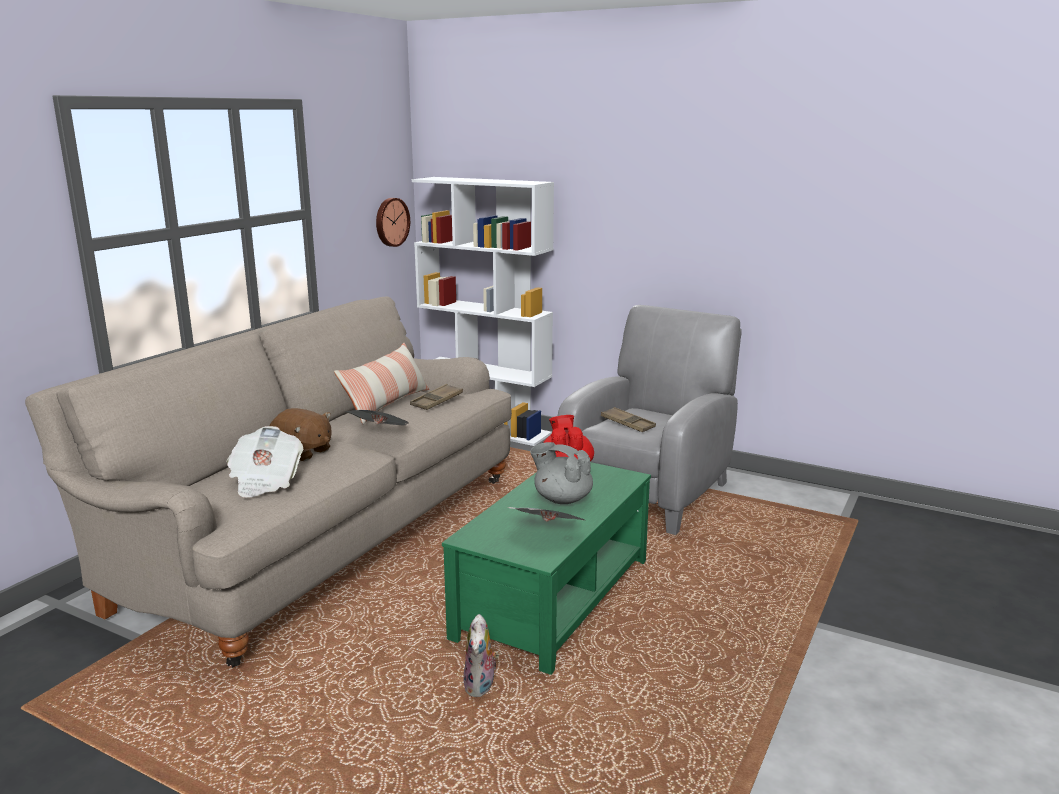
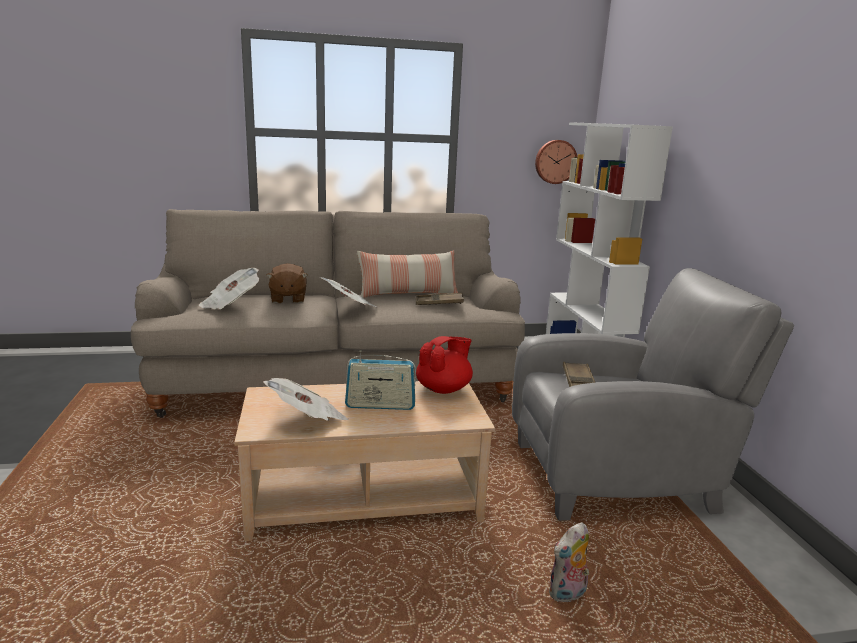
camera: 50 degrees right, 0 degrees up
green coffee table [442,462,651,675] -> beige coffee table [234,381,495,541]
plush toy [463,614,499,697] -> plush toy moved to [549,522,589,602]
grey teapot [530,442,593,504] -> radio [345,350,416,410]

